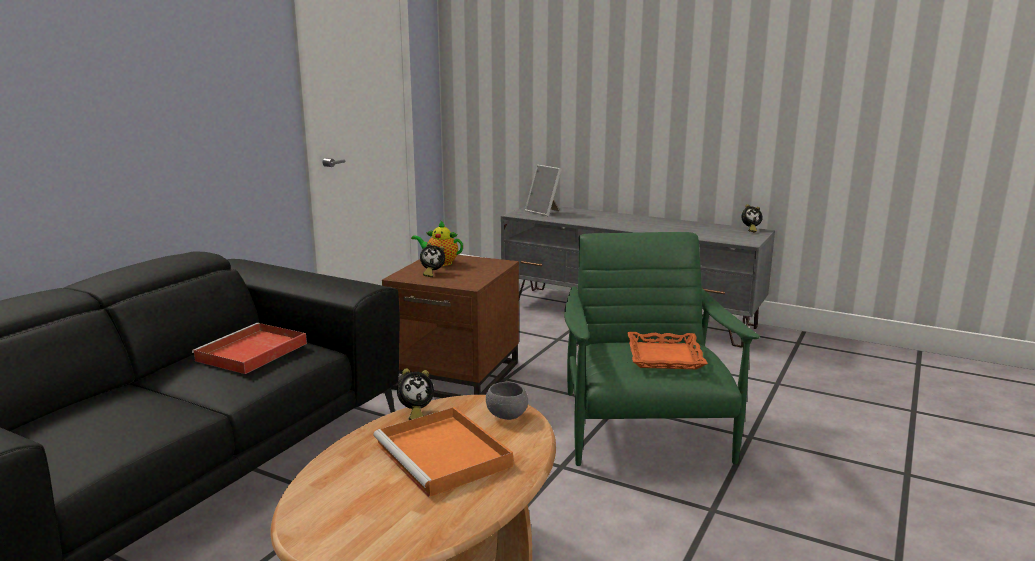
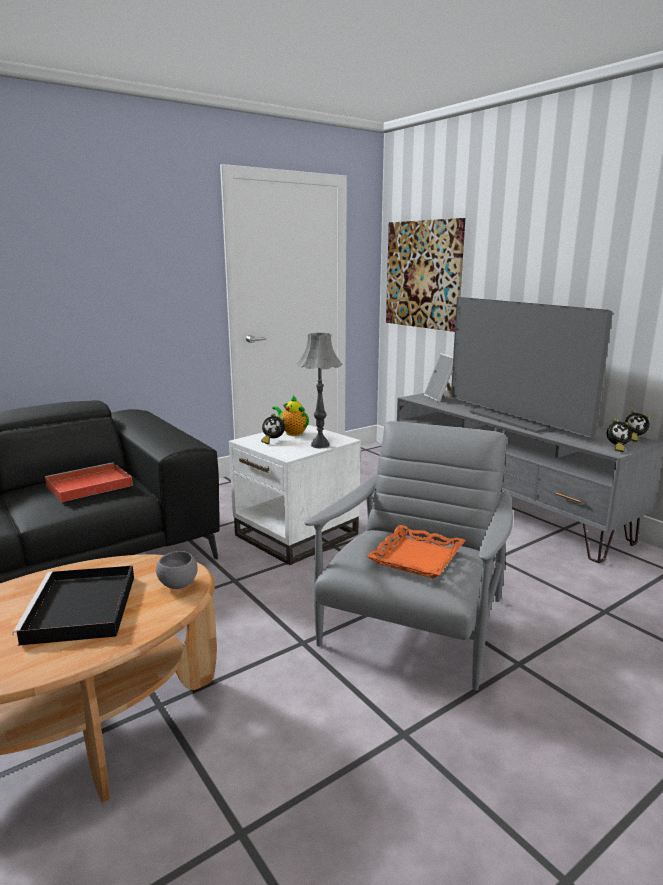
camera: 25 degrees right, 0 degrees up
orange tray [373,407,513,498] -> black tray [12,565,134,646]
brown side table [382,255,519,398] -> white side table [229,425,361,565]
alarm clock [397,368,434,420] -> alarm clock moved to [607,419,632,452]
green armchair [564,232,760,466] -> grey armchair [305,421,513,691]
none -> grey table lamp [297,333,342,448]
none -> picture [386,218,465,332]
none -> television [451,297,613,438]

